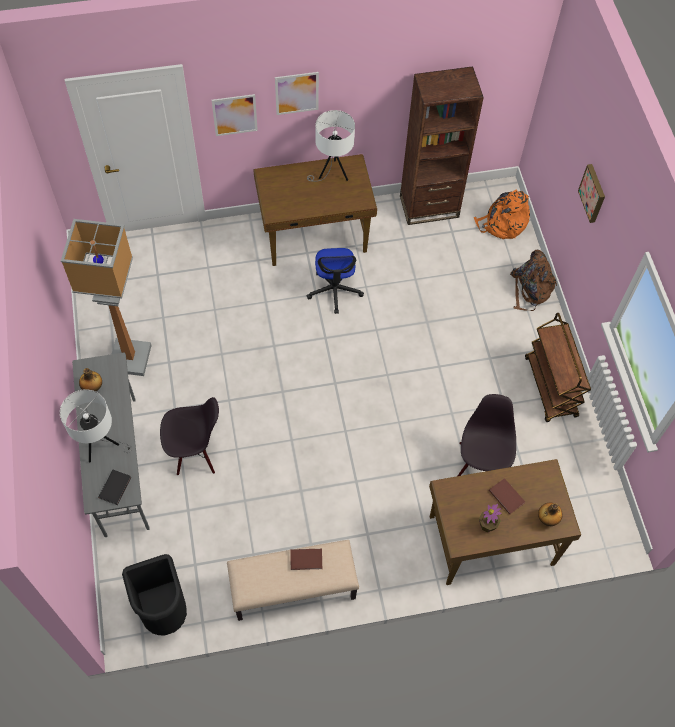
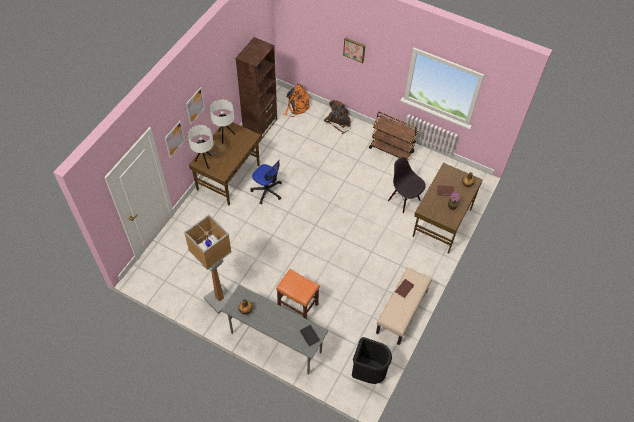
camera: 50 degrees left, 5 degrees down
white table lamp [60,389,132,463] -> white table lamp moved to [188,125,218,169]
black chair [160,397,219,475] -> orange stool [276,269,320,319]

